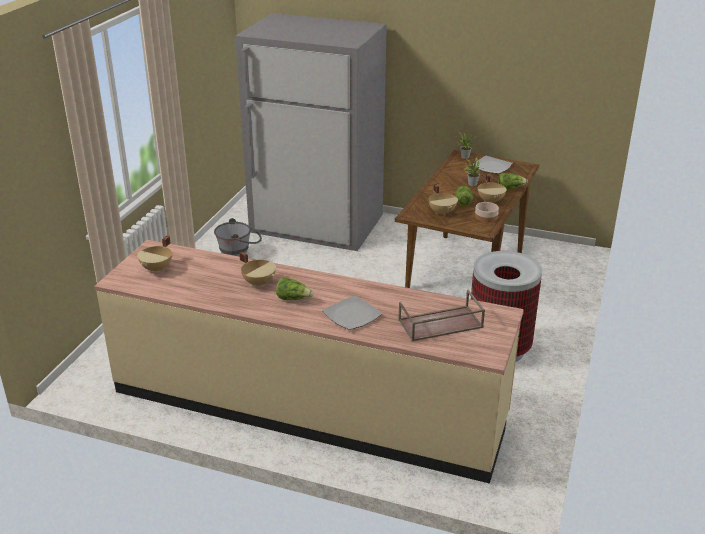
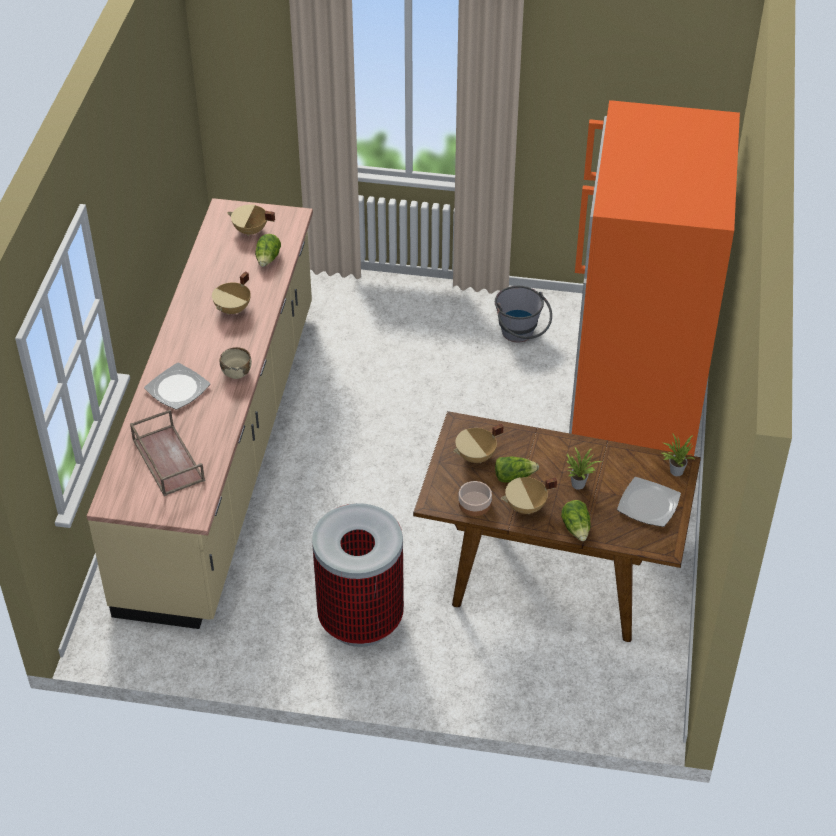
camera: 80 degrees right, 15 degrees up
grey fridge [235,13,387,251] -> orange fridge [569,100,740,456]
lettuce [276,277,313,300] -> lettuce moved to [255,234,281,267]
none -> beige bowl [220,347,252,379]

